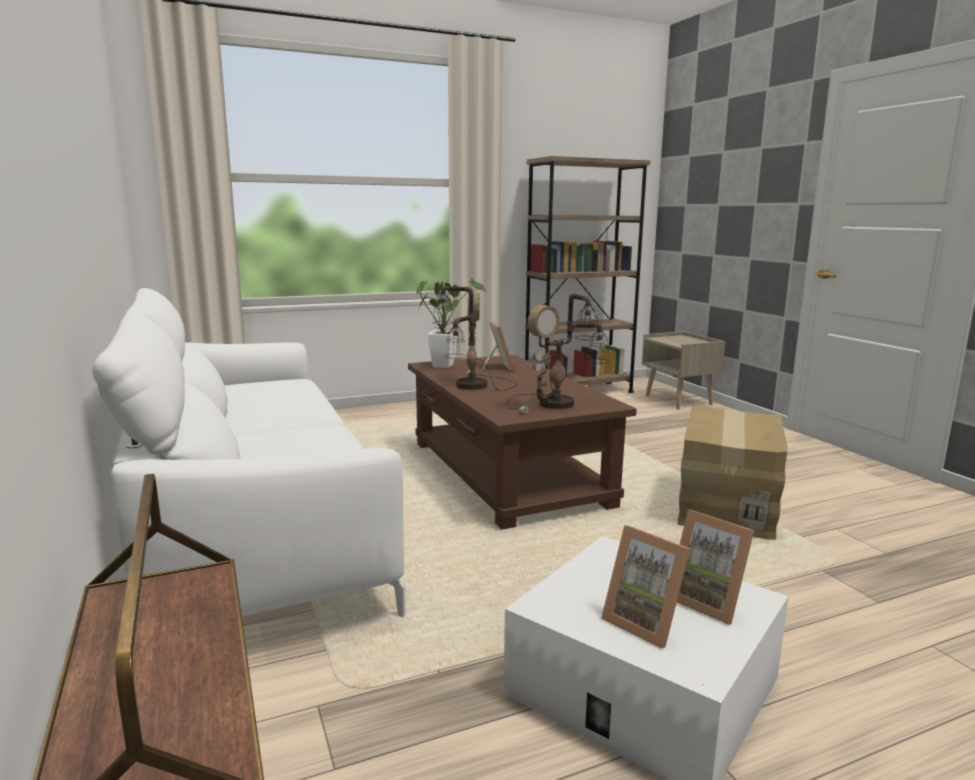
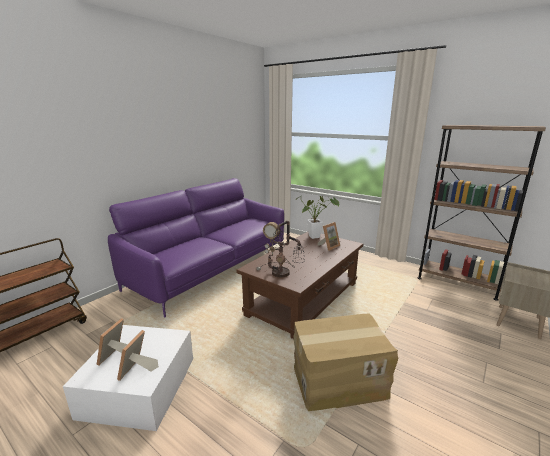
camera: 60 degrees right, 5 degrees up
white sofa [92,288,406,617] -> purple sofa [108,178,284,317]
table lamp [433,286,517,391] -> none

